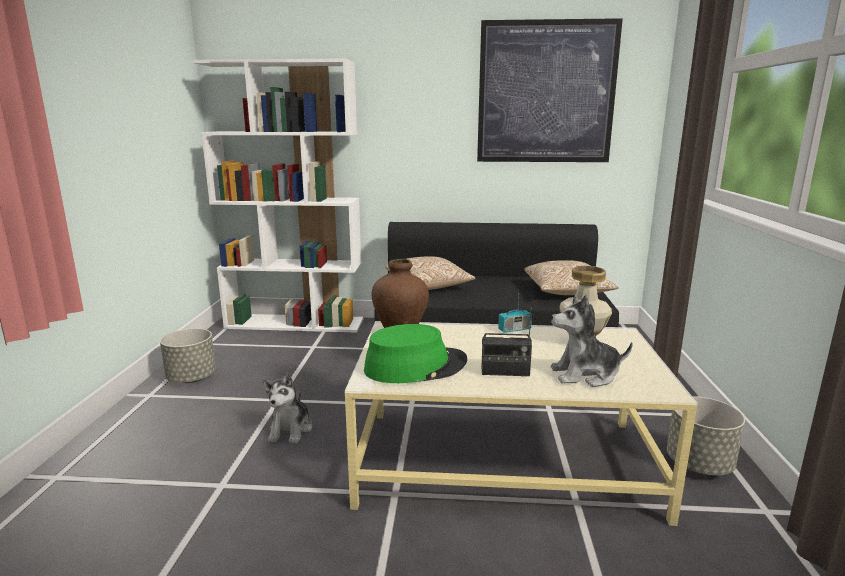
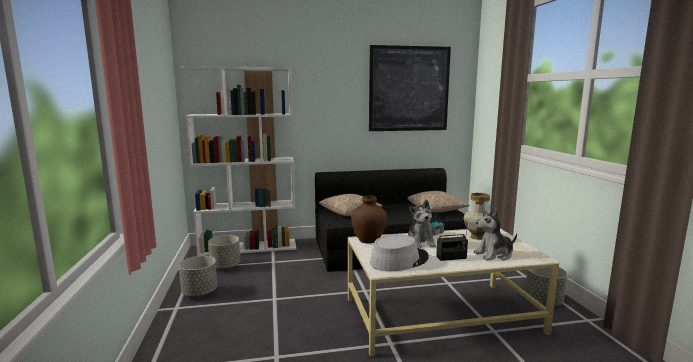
camera: 15 degrees left, 5 degrees down
plush toy [262,372,312,444] -> plush toy moved to [408,199,436,248]
green hat [364,324,467,383] -> grey hat [370,234,429,271]
none -> grey planter [208,235,240,269]

